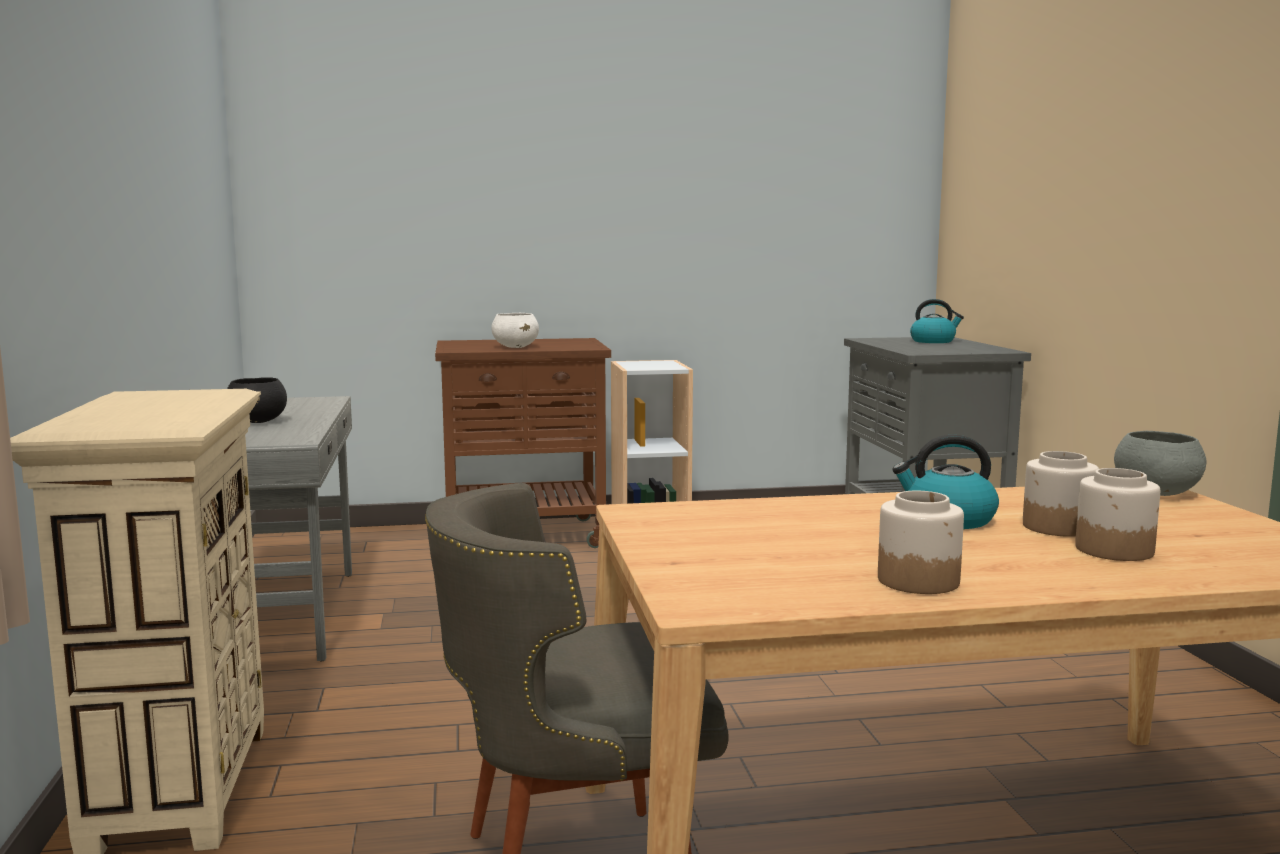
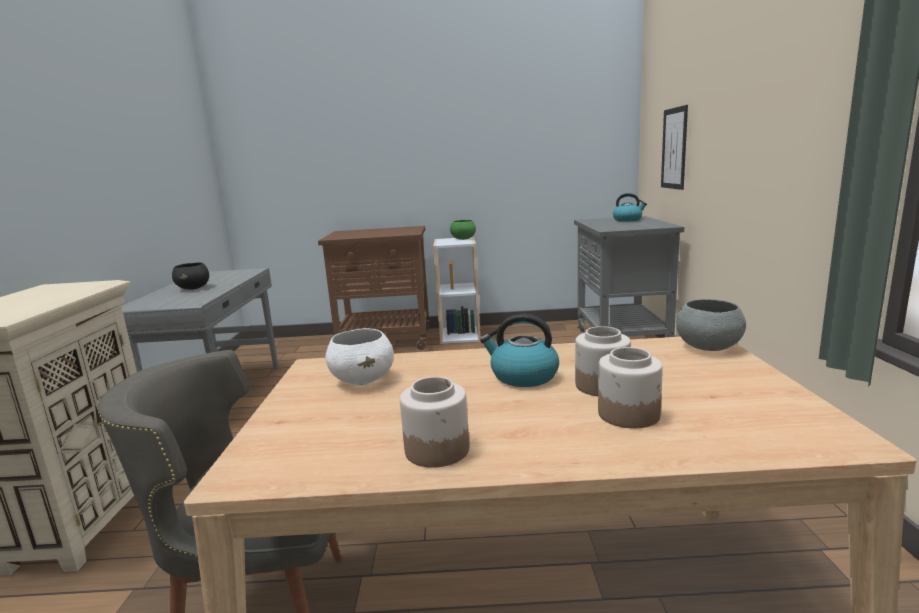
camera: 10 degrees right, 5 degrees up
white bowl [491,313,539,348] -> white bowl moved to [325,328,394,385]
none -> green bowl [450,220,476,240]
none -> picture [661,105,688,190]

